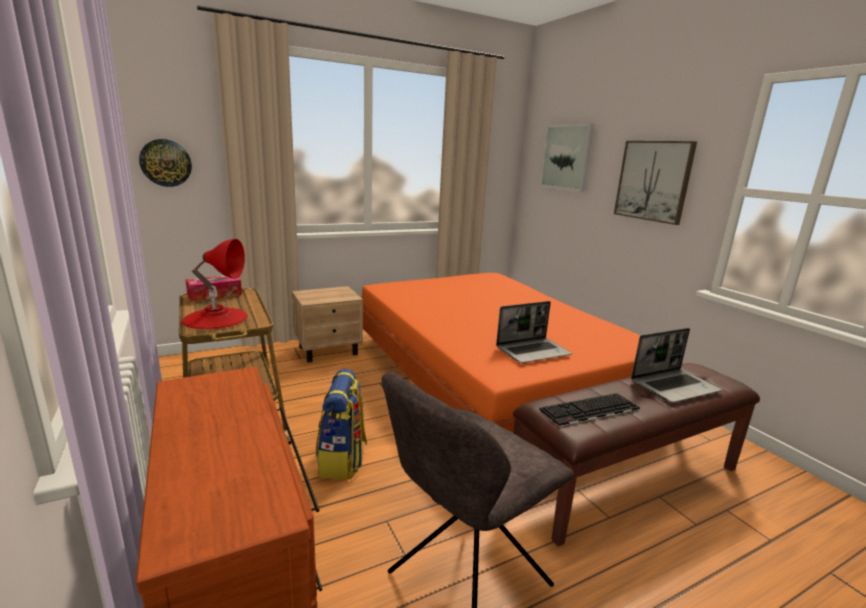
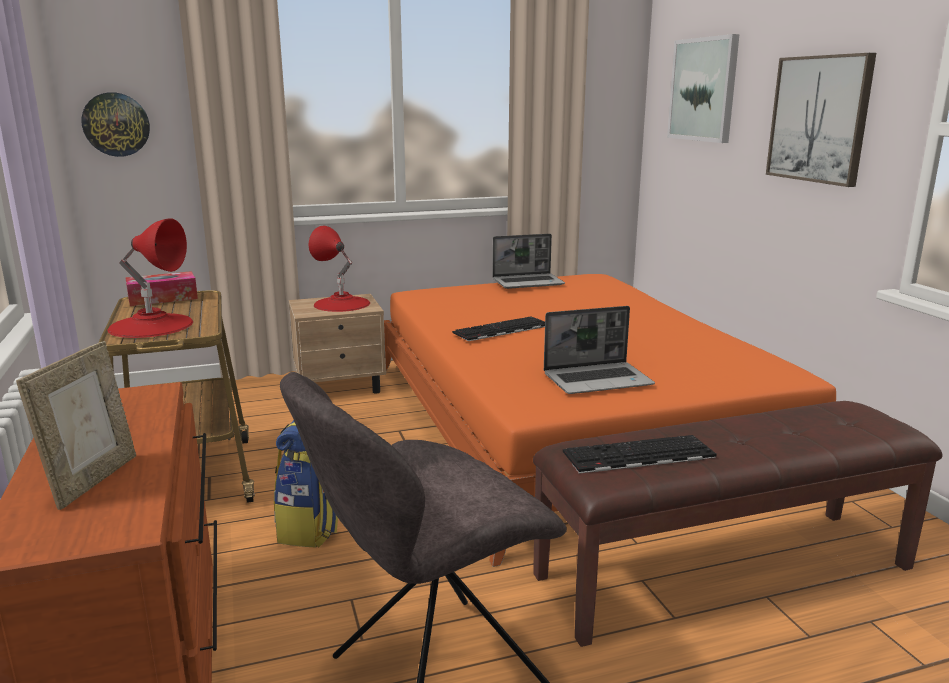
camera: 10 degrees right, 0 degrees up
laptop [631,328,722,403] -> laptop moved to [492,234,565,289]
none -> picture frame [16,341,136,510]
none -> red table lamp [309,226,370,312]
none -> keyboard [452,316,545,341]

